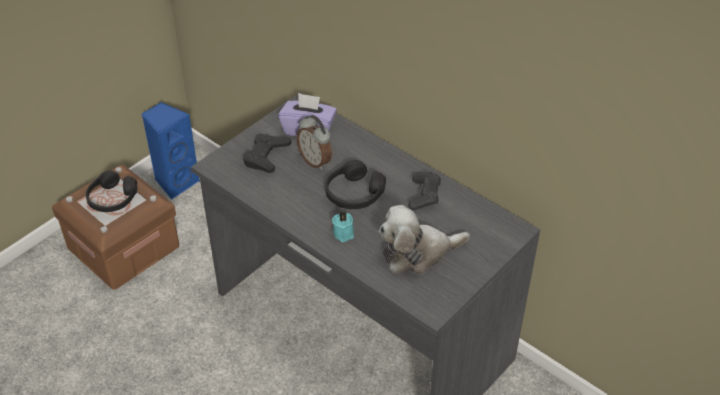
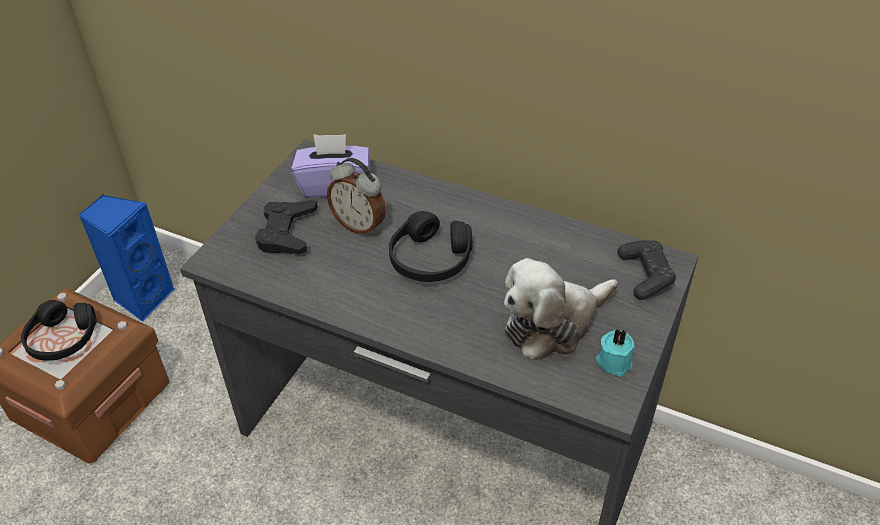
camera: 15 degrees left, 0 degrees up
turquoise candle [332,211,354,242] -> turquoise candle moved to [596,329,635,376]
black game controller [408,172,441,210] -> black game controller moved to [617,240,676,300]

